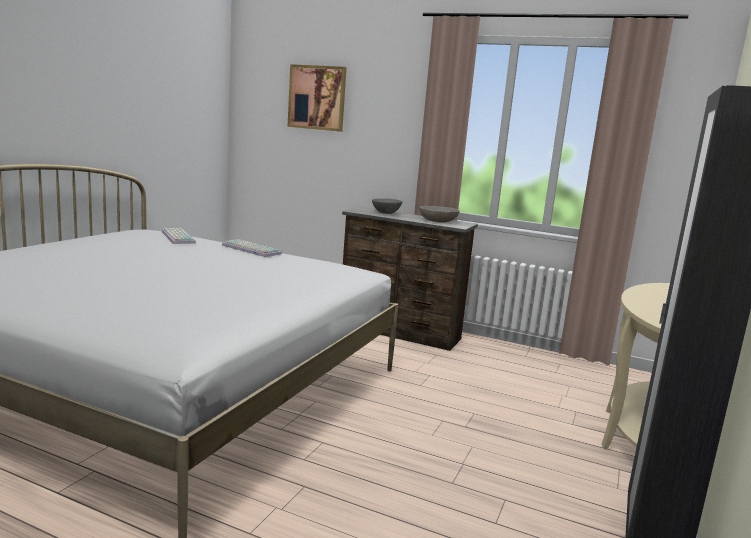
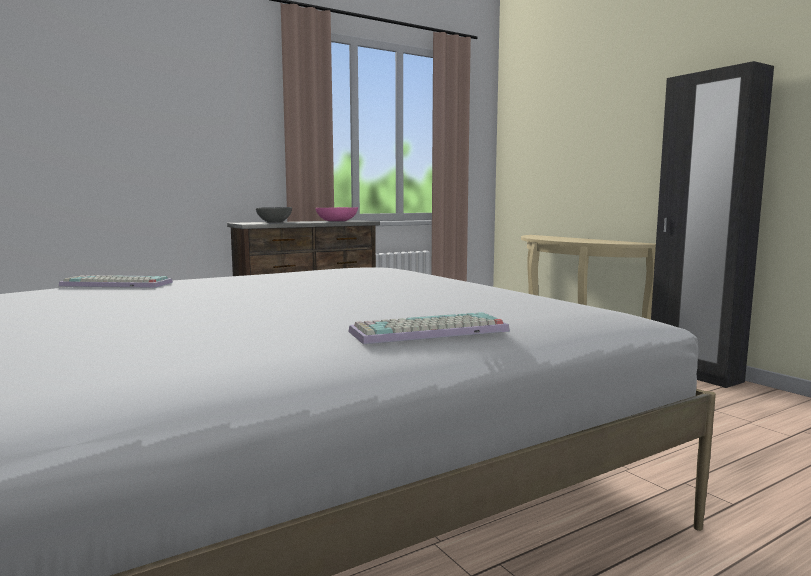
camera: 55 degrees left, 5 degrees down
keyboard [222,239,282,257] -> keyboard moved to [348,312,510,344]
picture [288,64,347,132] -> none
grey bowl [420,206,460,223] -> pink bowl [316,207,358,221]

